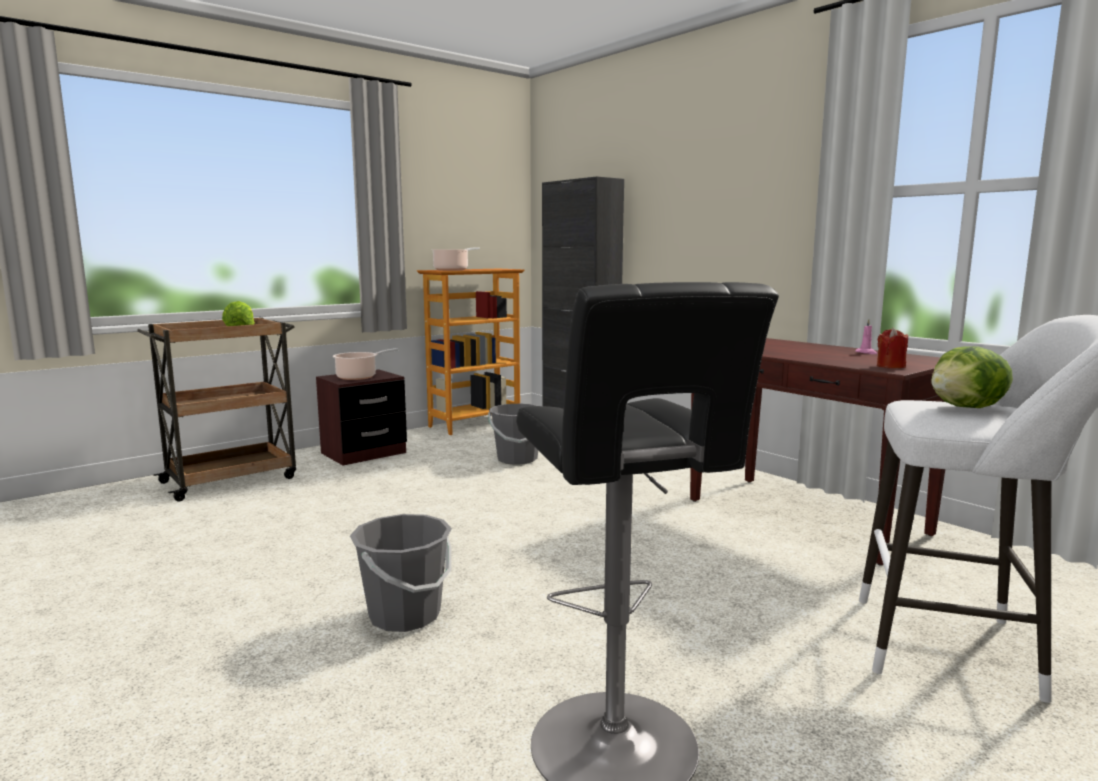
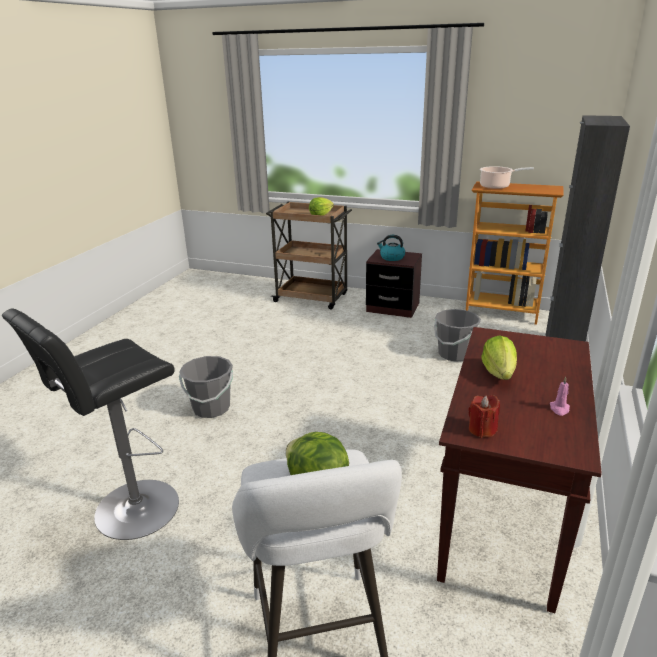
camera: 60 degrees right, 15 degrees up
cooking pot [333,348,398,380] -> kettle [377,235,405,261]
none -> lettuce [481,335,517,380]

